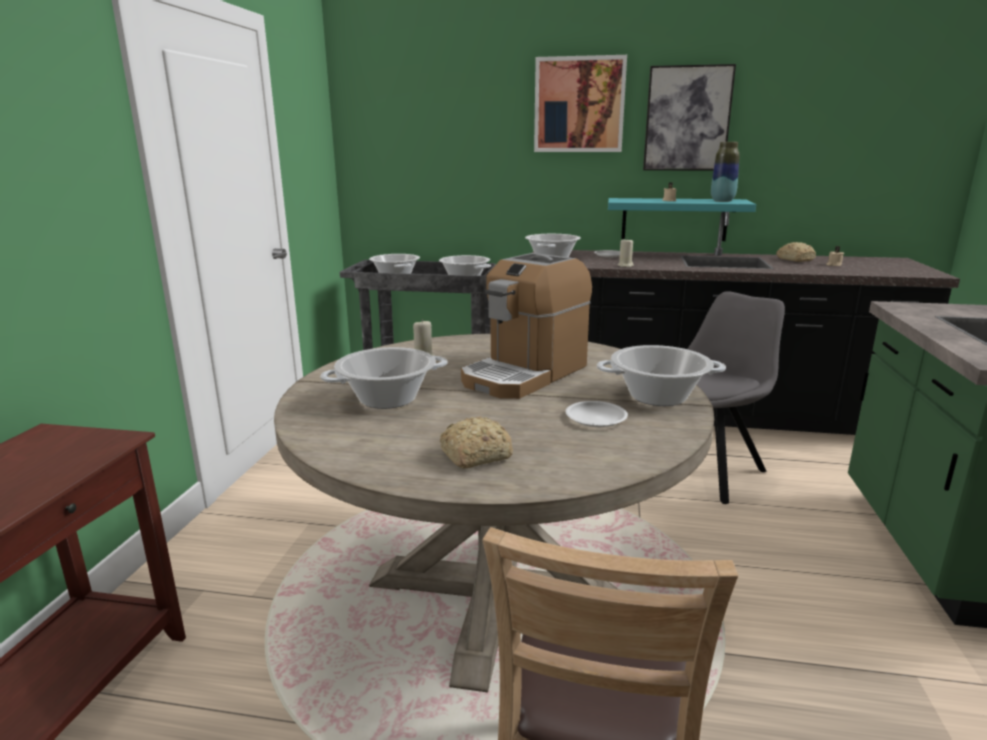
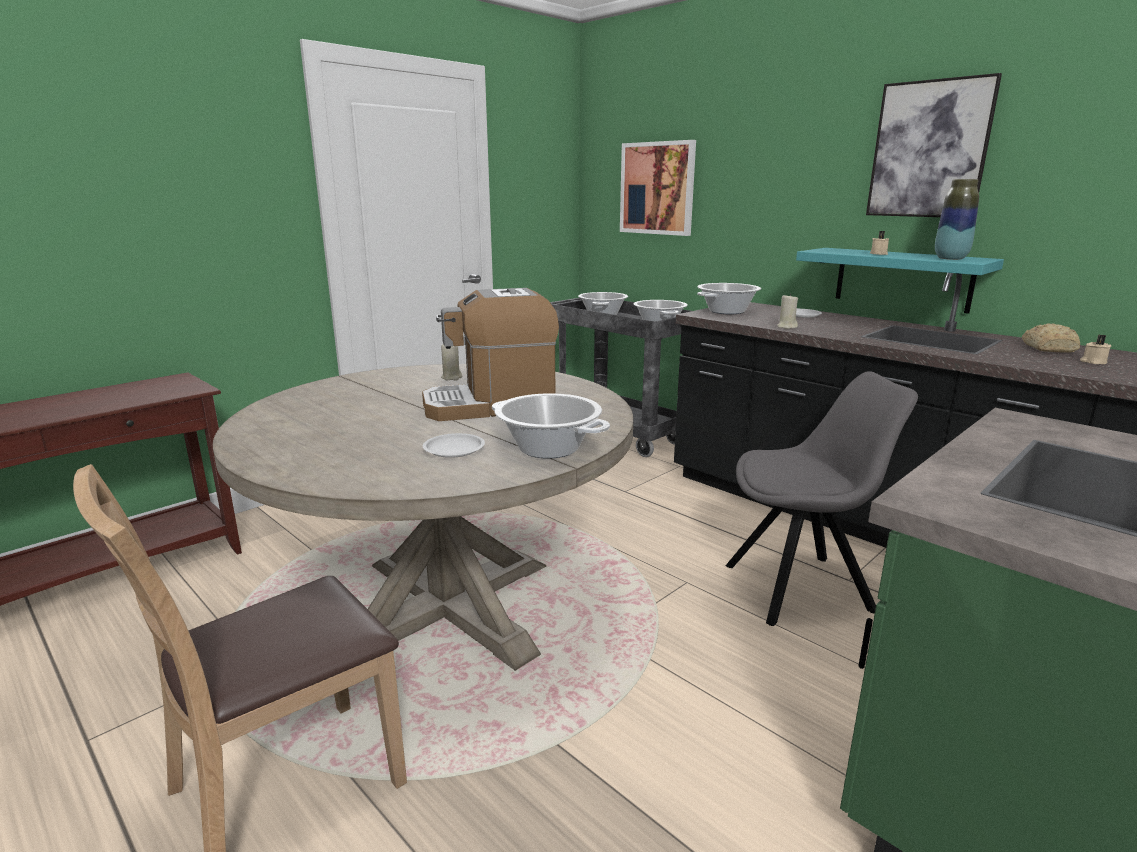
camera: 35 degrees right, 0 degrees up
cooking pot [320,347,448,409] -> none
bread [440,416,513,468] -> none
picture [534,55,627,152] -> picture moved to [620,140,696,236]

